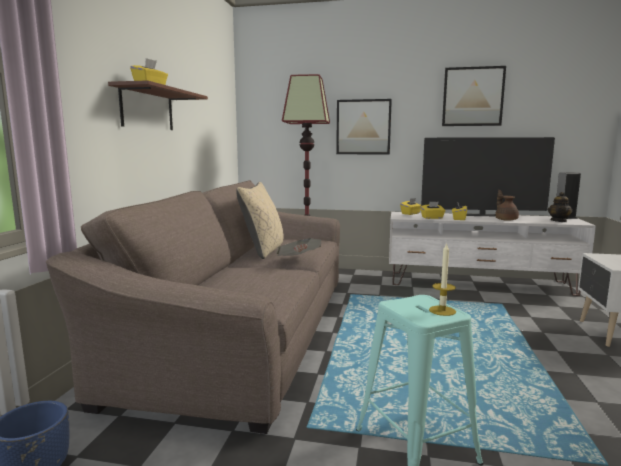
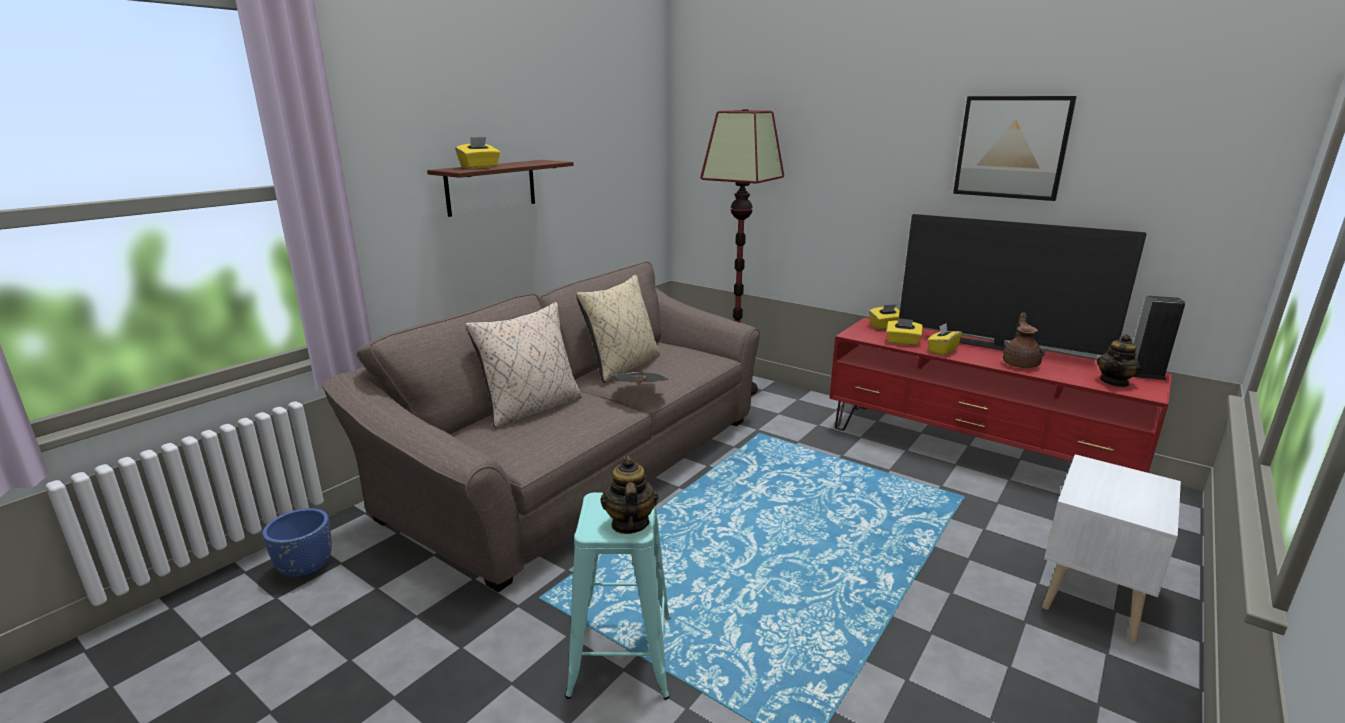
camera: 25 degrees right, 10 degrees up
picture [336,99,392,154] -> none
white tv stand [389,212,596,296] -> red tv stand [829,318,1172,473]
candle [429,242,456,316] -> teapot [600,456,658,534]
none -> beige pillow [465,302,582,428]

